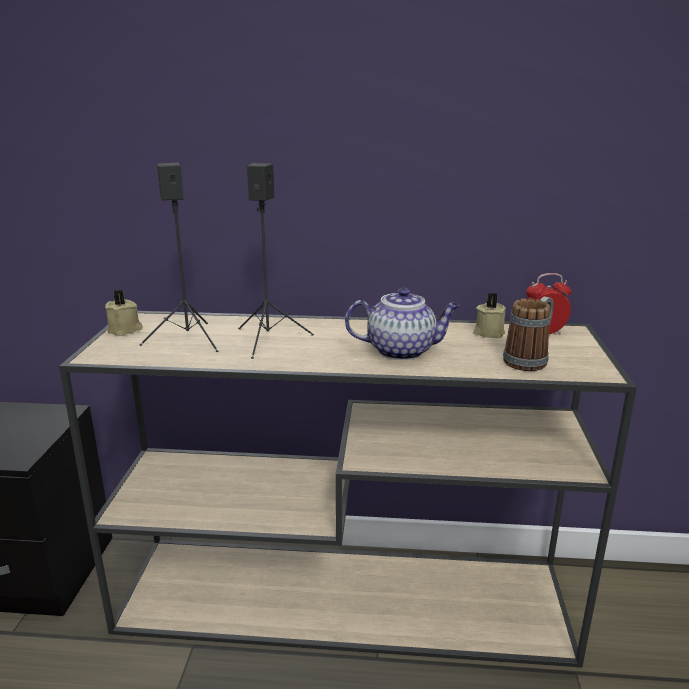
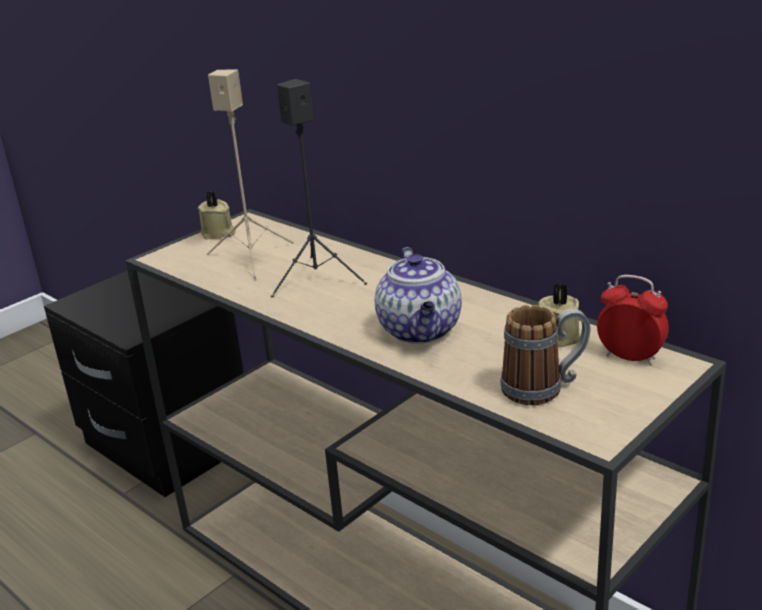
camera: 40 degrees right, 5 degrees up
black speaker [140,163,219,352] -> beige speaker [207,69,294,281]
teapot [345,288,460,360] -> teapot turned 45 degrees clockwise [375,247,462,344]

